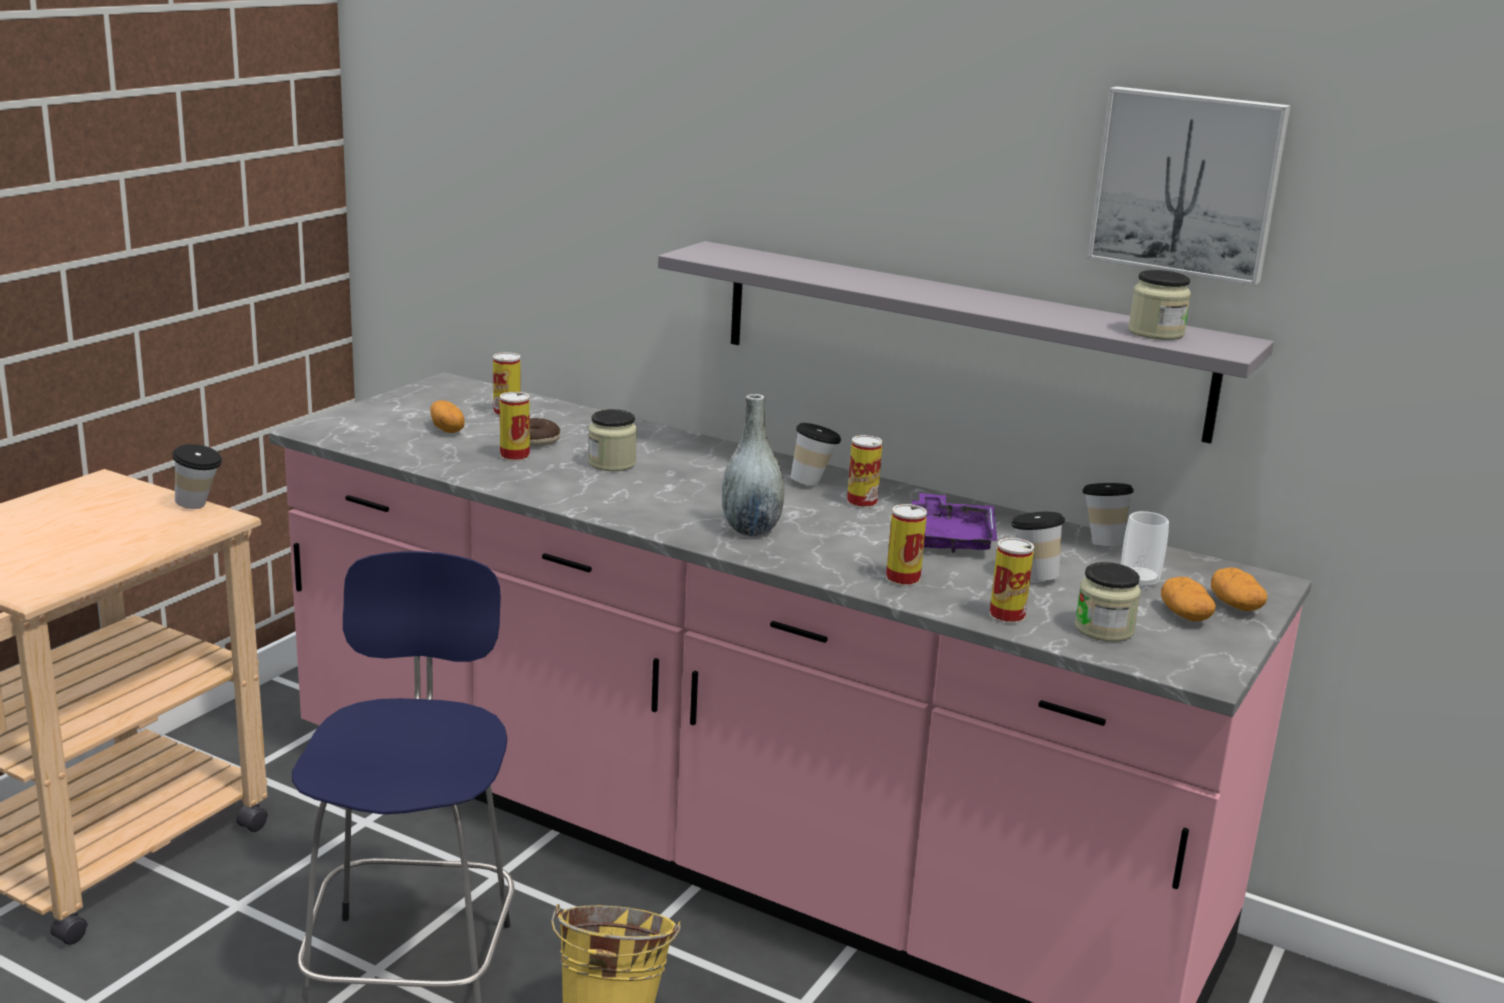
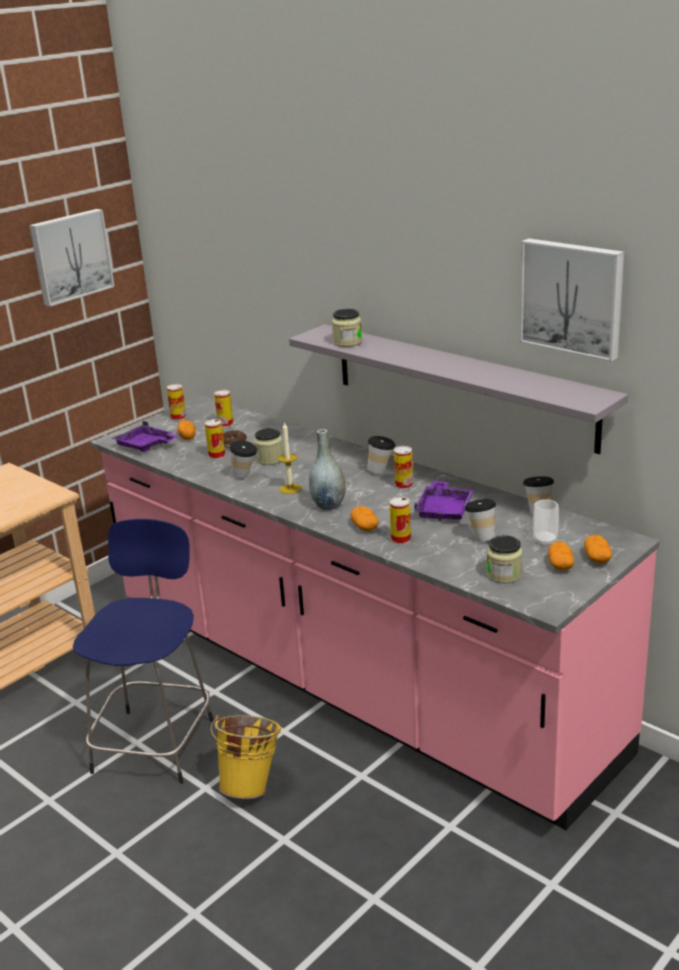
camera: 15 degrees right, 5 degrees up
cup [173,444,222,509] -> cup moved to [230,441,257,479]
can [989,538,1034,624] -> can moved to [166,384,186,421]
jar [1128,270,1191,340] -> jar moved to [332,309,362,347]
none -> picture [29,209,115,307]
none -> purple tray [112,421,178,452]
none -> candle [278,422,301,494]
none -> potato [350,506,378,531]

